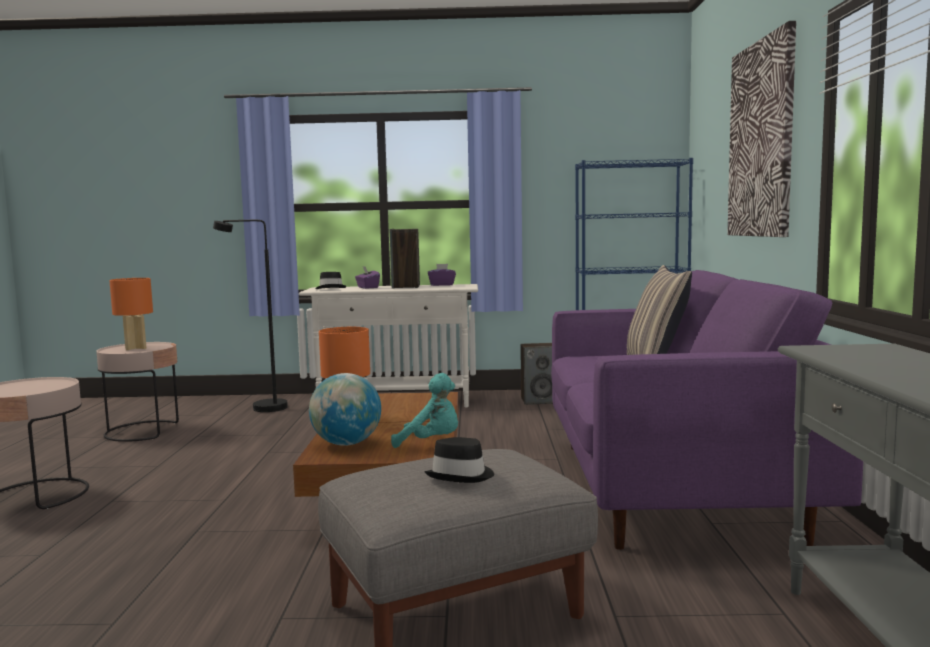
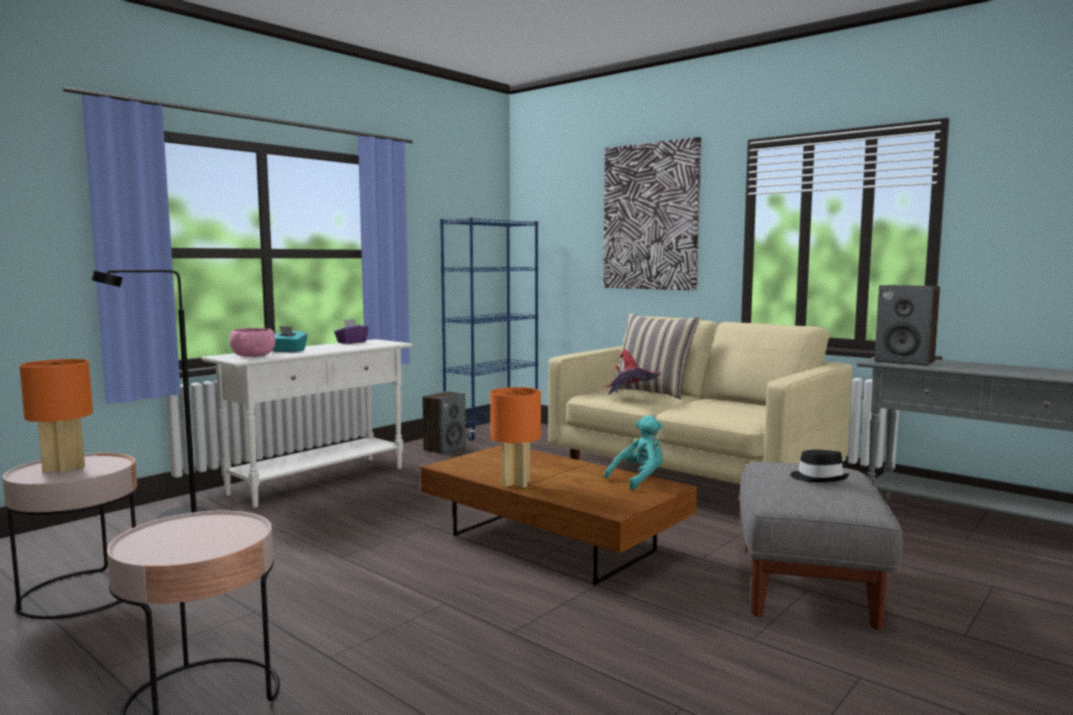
camera: 50 degrees left, 0 degrees up
globe [309,373,381,446] -> none
black hat [315,272,346,289] -> pink bowl [230,328,276,357]
purple tissue box [355,266,380,289] -> turquoise tissue box [273,326,307,352]
speaker [390,229,420,289] -> speaker moved to [874,285,940,366]
purple sofa [551,270,863,550] -> beige sofa [548,316,852,484]
none -> red hat [602,349,661,394]

